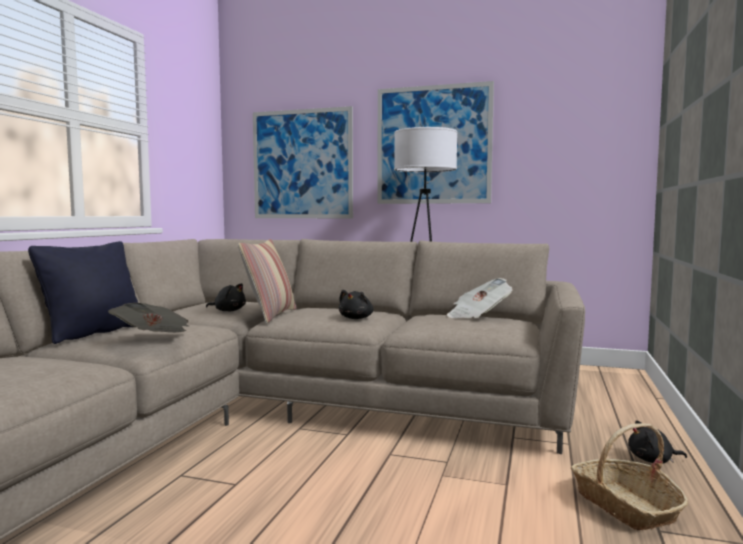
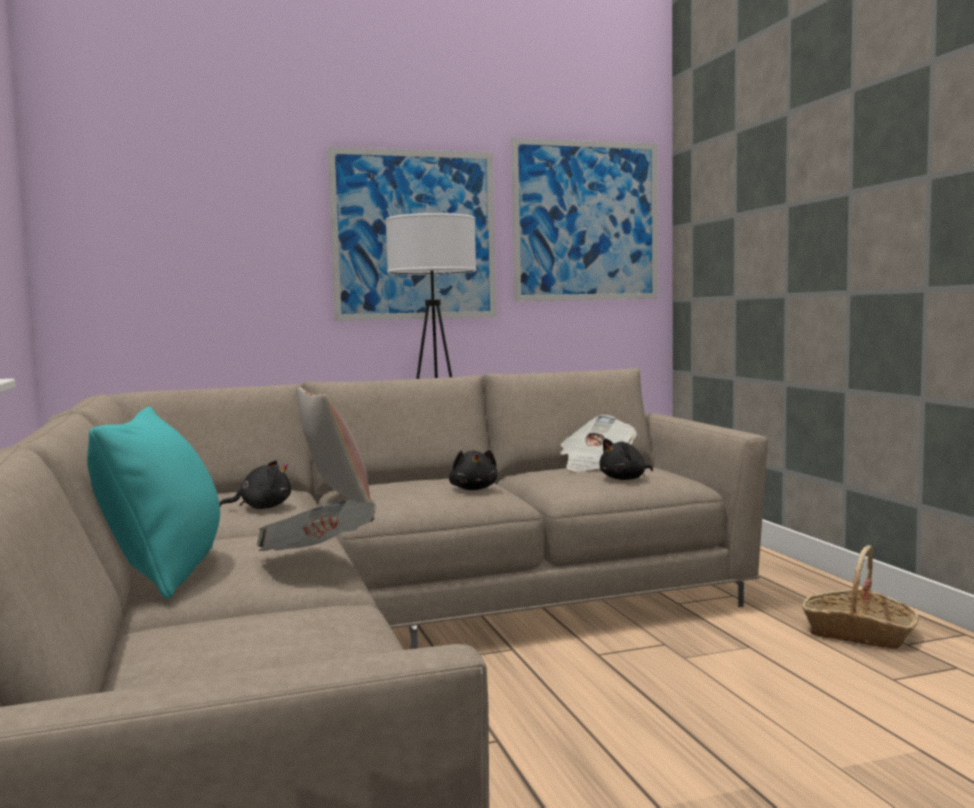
camera: 35 degrees left, 0 degrees up
black pillow [28,241,138,344] -> turquoise pillow [87,407,220,599]
picture [253,106,353,218] -> picture moved to [511,138,658,301]
black plush toy [628,420,687,464] -> black plush toy moved to [599,438,653,480]

